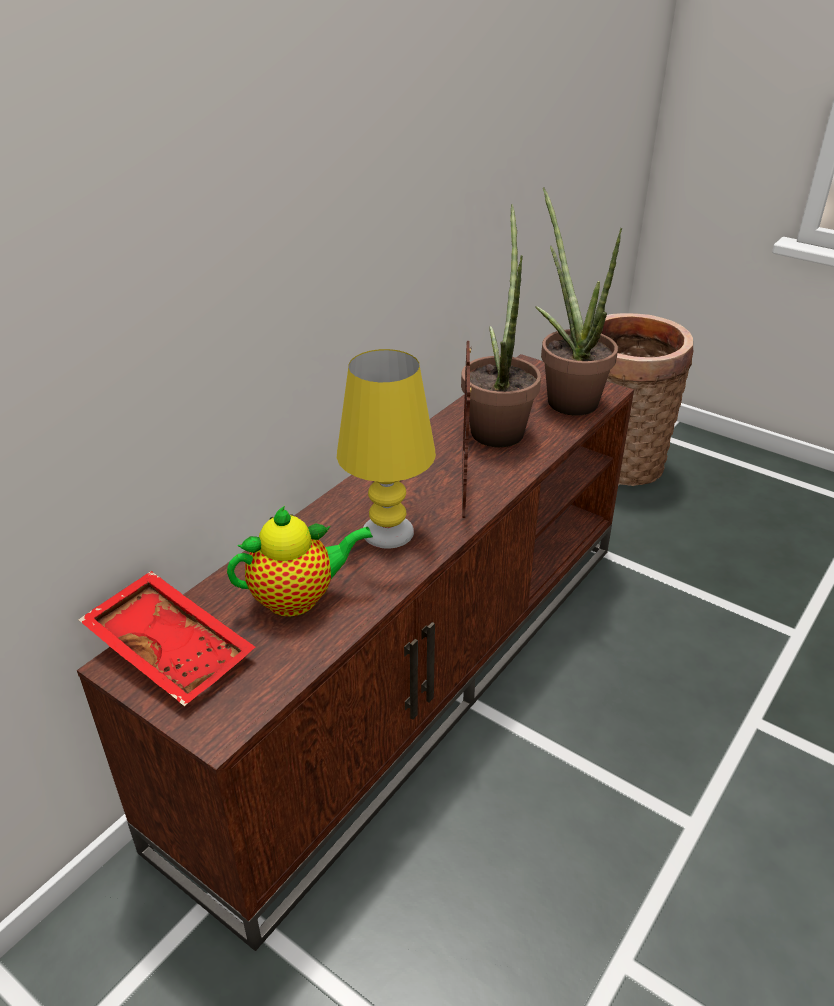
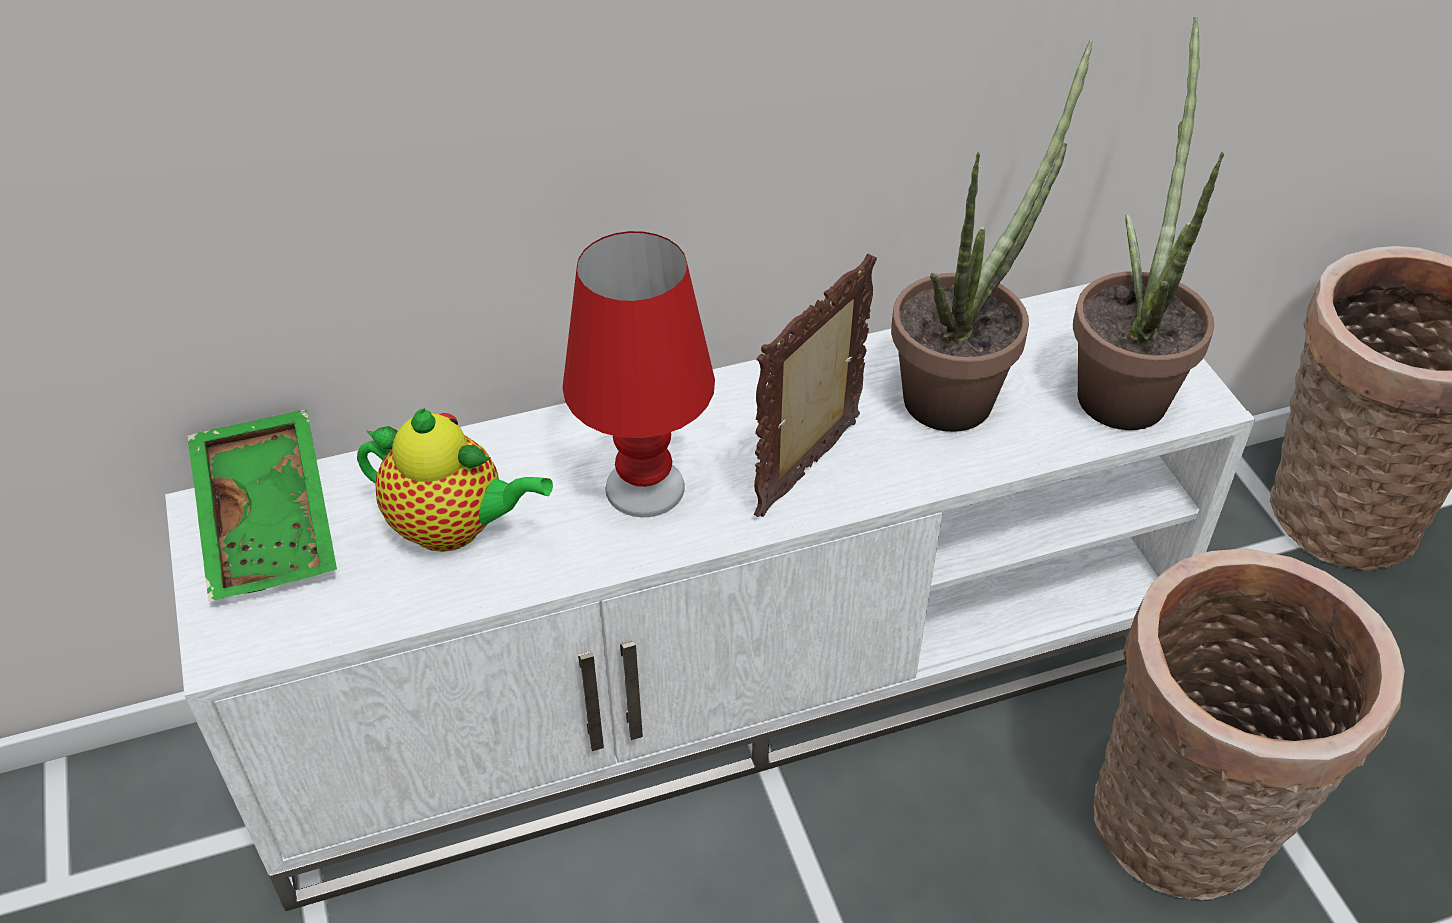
camera: 35 degrees right, 10 degrees up
brown tv stand [77,354,634,951] -> white tv stand [165,283,1255,911]
red tray [78,571,255,706] -> green tray [187,409,337,602]
yellow table lamp [337,349,436,549] -> red table lamp [562,231,715,517]
none -> basket [1093,548,1405,900]

